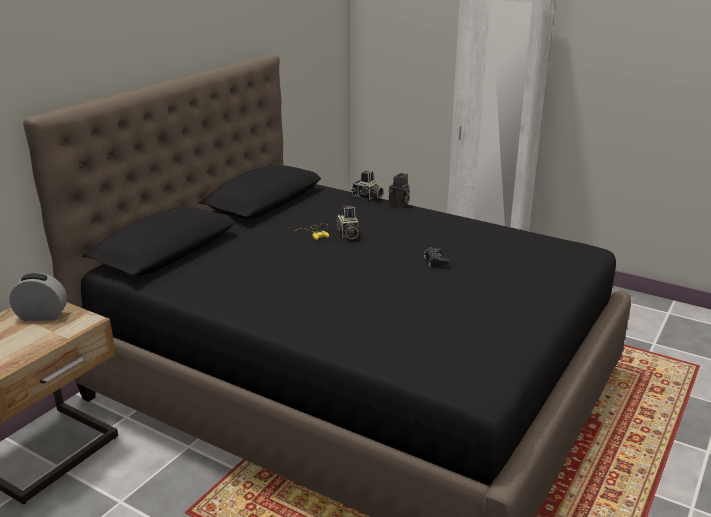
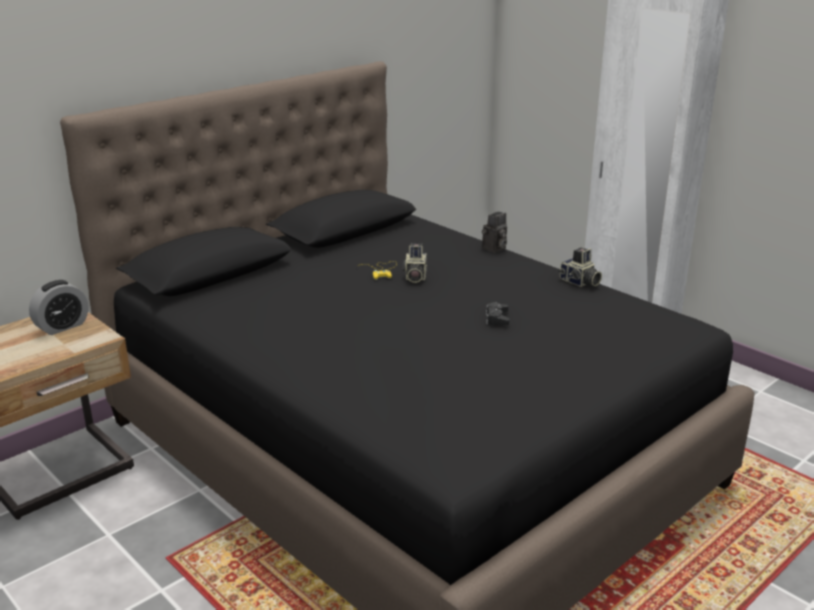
camera: 15 degrees right, 0 degrees up
alarm clock [9,273,67,321] -> alarm clock turned 120 degrees clockwise [29,280,89,335]
camera [351,171,384,200] -> camera moved to [558,248,602,287]

